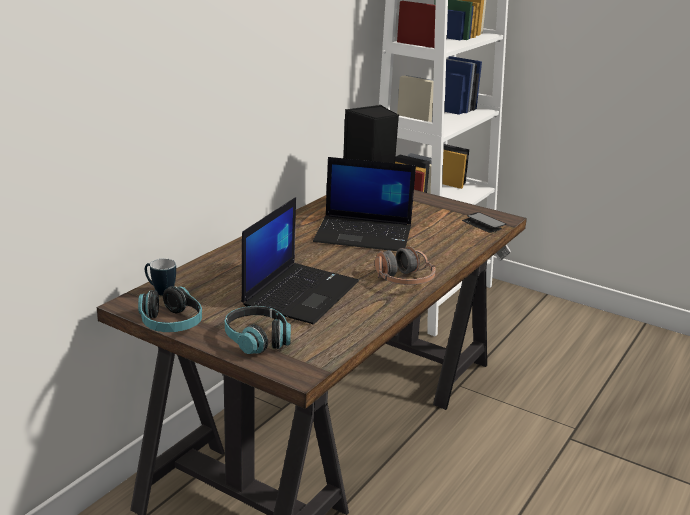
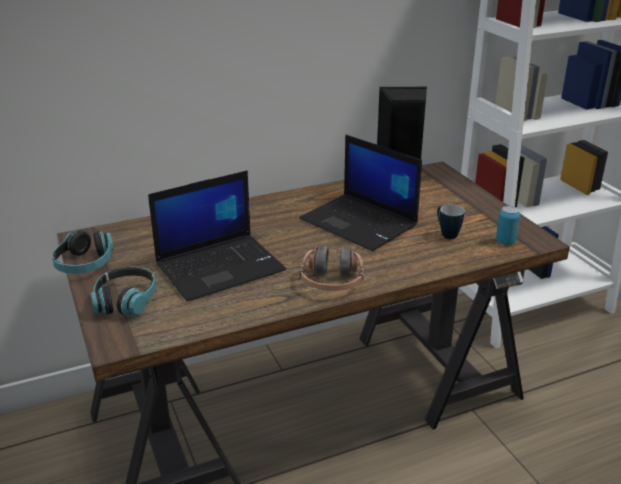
camera: 35 degrees right, 5 degrees up
mug [145,258,176,296] -> mug moved to [437,205,465,239]
phone [462,212,506,233] -> can [496,206,520,245]

